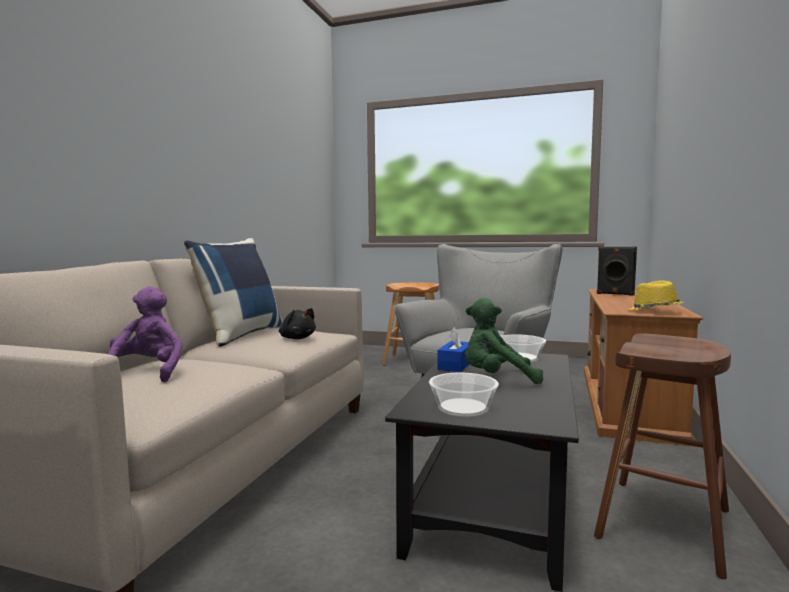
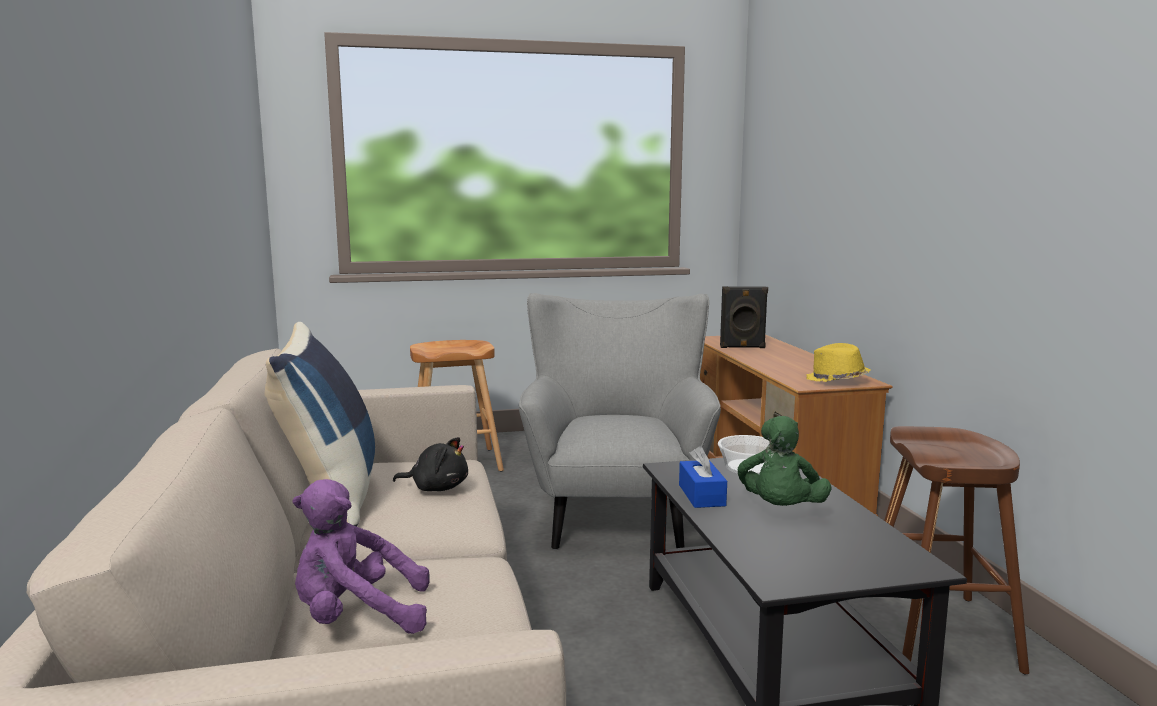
camera: 30 degrees left, 5 degrees up
purple plush toy [108,286,182,382] -> purple plush toy turned 60 degrees counterclockwise [293,479,430,634]
bowl [429,372,499,417] -> none
green plush toy [465,298,543,384] -> green plush toy turned 45 degrees counterclockwise [738,416,832,506]

